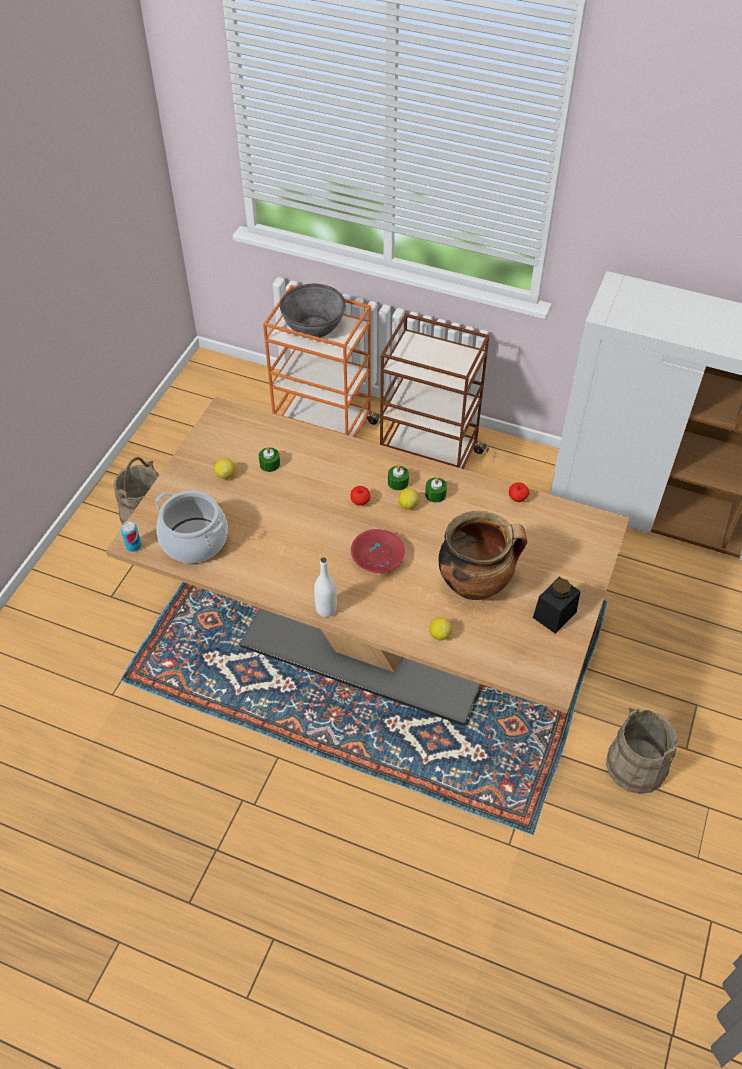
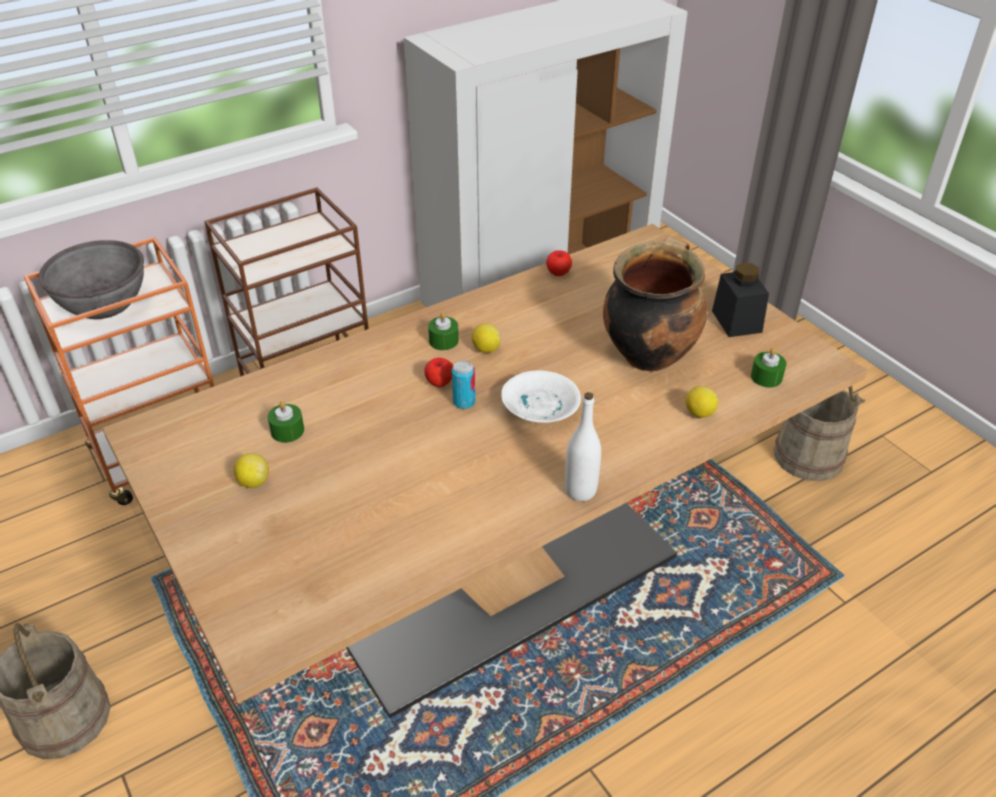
camera: 55 degrees left, 10 degrees down
can [121,521,141,552] -> can moved to [452,361,476,409]
cooking pot [155,491,228,563] -> none
red bowl [351,529,405,573] -> white bowl [501,371,581,423]
green candle [425,477,447,503] -> green candle moved to [751,348,786,387]

